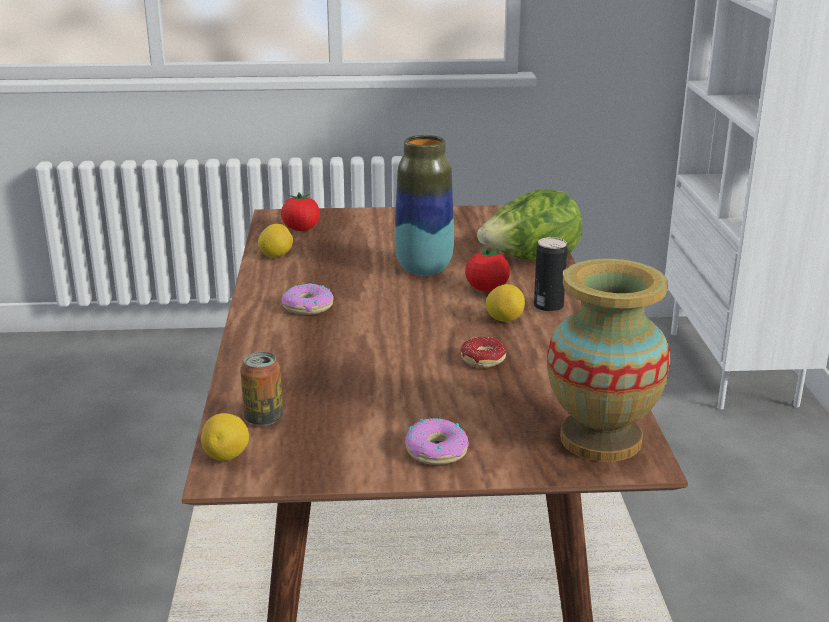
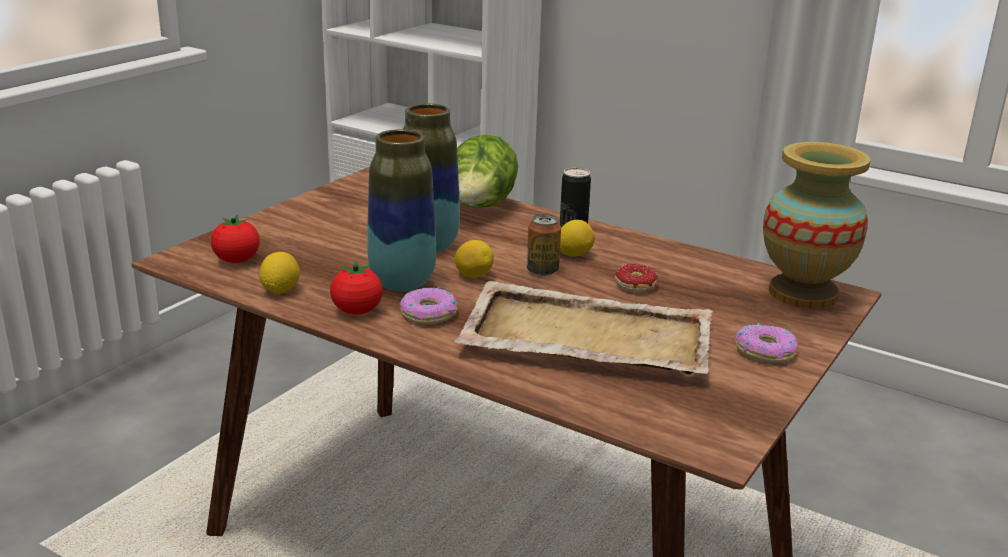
camera: 55 degrees left, 0 degrees up
lemon [201,413,249,461] -> lemon moved to [455,240,494,278]
can [240,352,283,426] -> can moved to [527,214,561,276]
tomato [465,247,510,292] -> tomato moved to [330,261,383,315]
none -> vase [367,129,436,291]
none -> beige tray [454,281,713,374]

